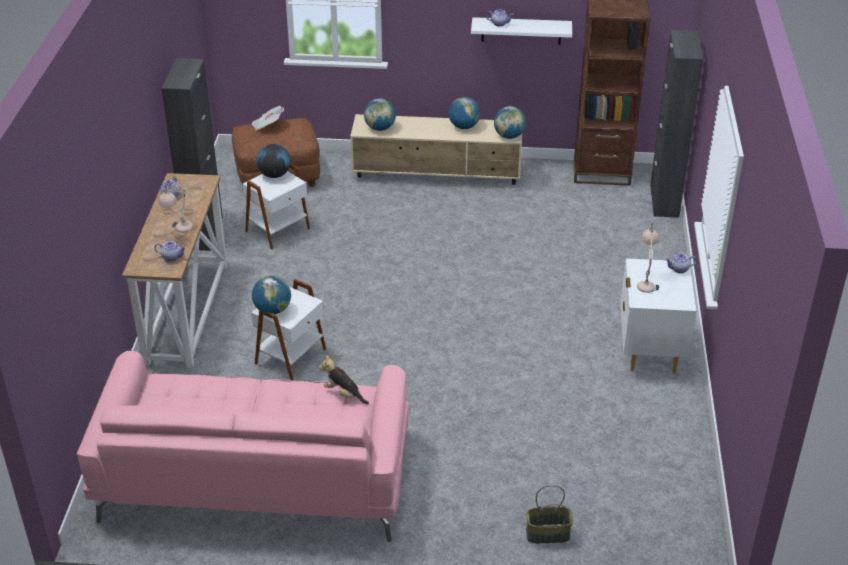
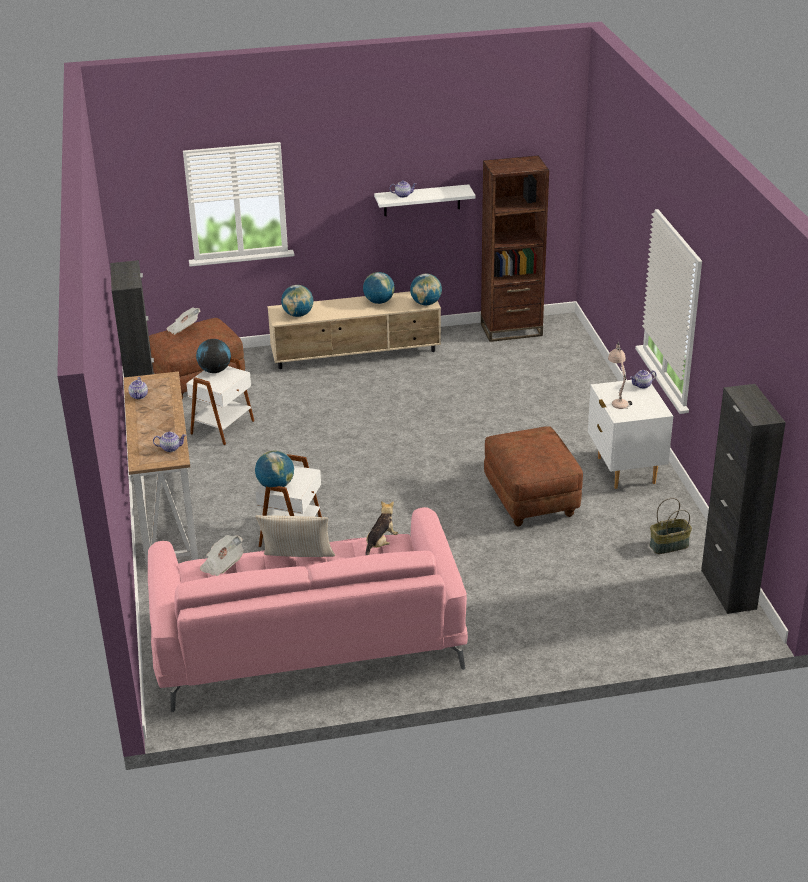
camera: 15 degrees left, 5 degrees down
beige table lamp [158,184,193,233] -> none
plush toy [318,355,369,405] -> plush toy turned 105 degrees clockwise [366,501,398,555]
basket [526,485,573,543] -> basket moved to [649,498,692,554]
black cabinet [650,30,703,218] -> black cabinet moved to [701,384,786,614]
none -> newspaper [200,535,244,576]
none -> beige pillow [255,515,335,557]
none -> brown ottoman [484,426,583,527]

